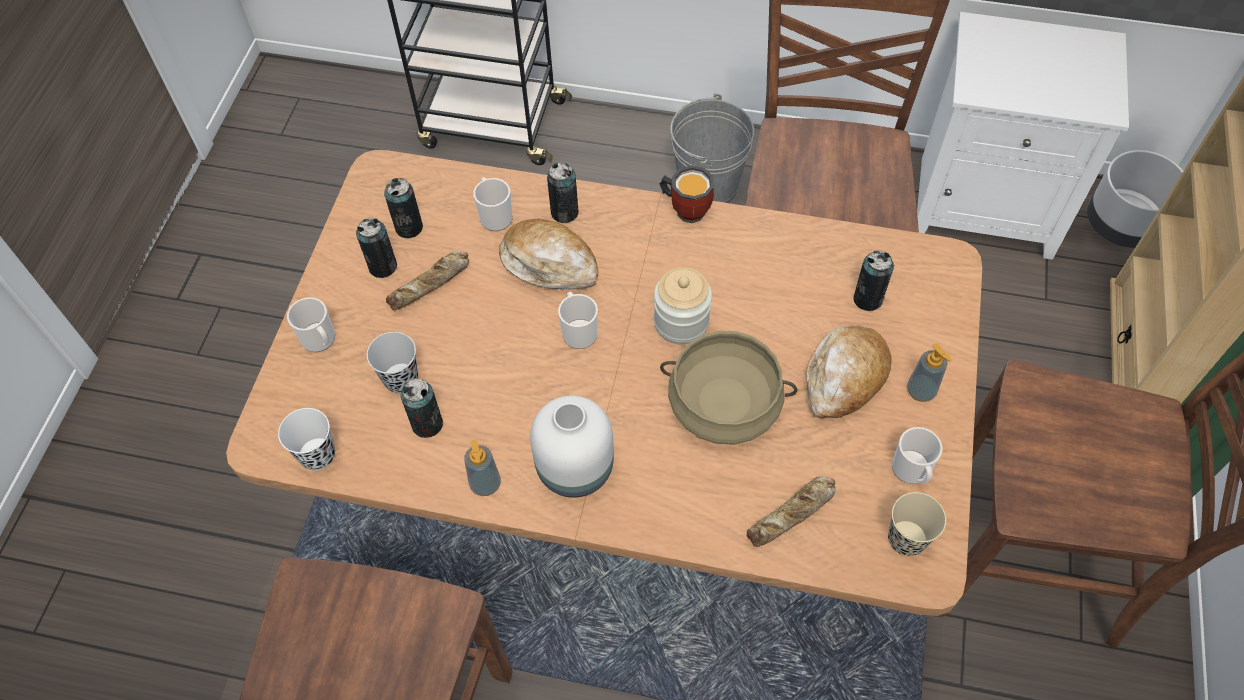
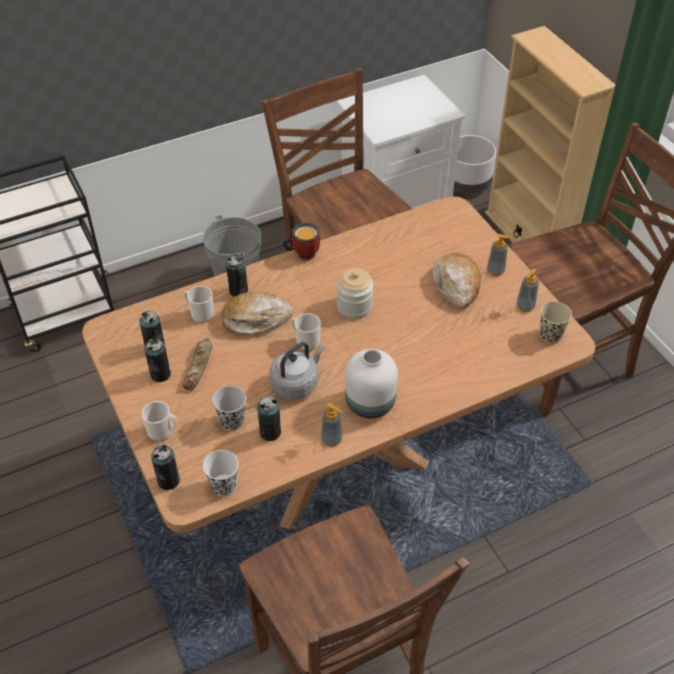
camera: 40 degrees left, 10 degrees down
beige cooking pot [660,331,797,445] -> none
bread [747,477,835,547] -> none
can [853,250,894,311] -> can moved to [151,445,180,490]
mug [892,427,942,484] -> soap dispenser [517,269,539,312]
none -> grey kettle [270,342,324,400]

